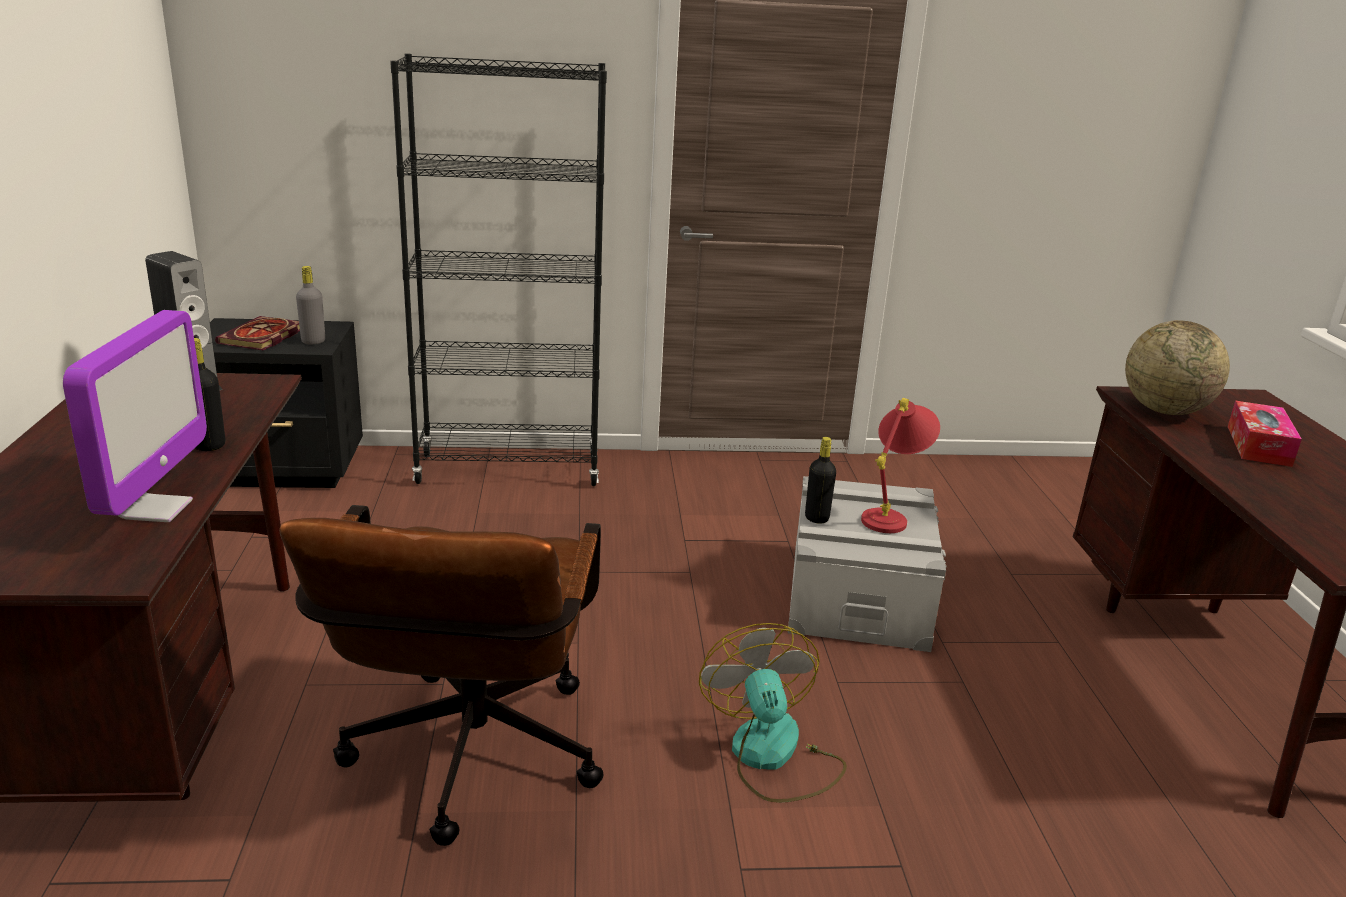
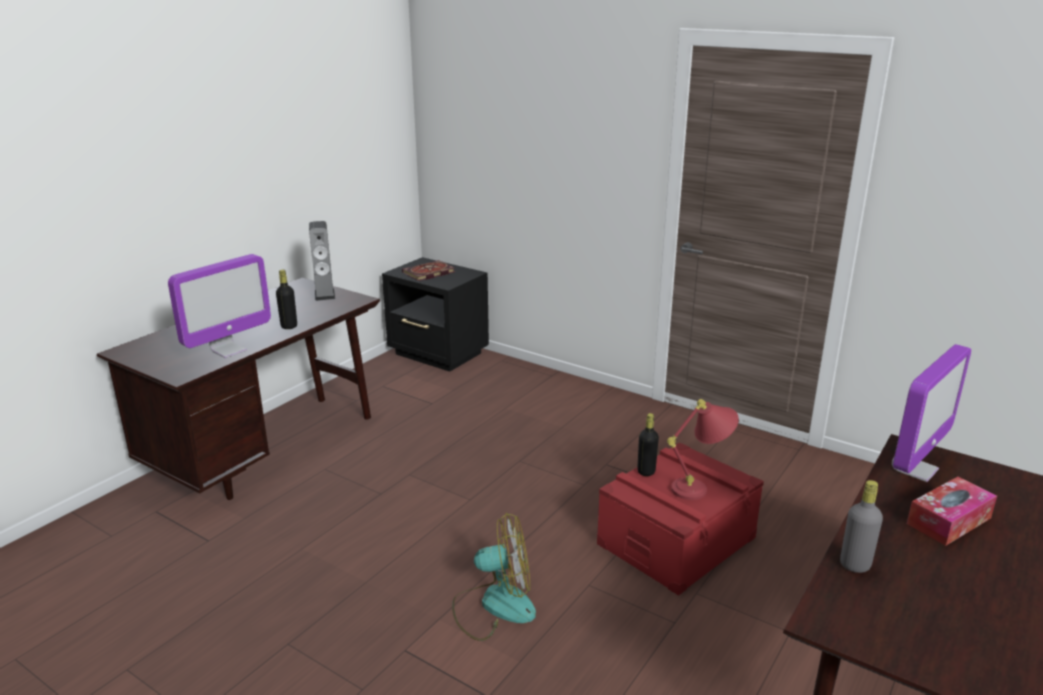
camera: 40 degrees right, 0 degrees up
brown office chair [279,505,604,846] -> none
grey bottle [296,266,325,344] -> grey bottle moved to [840,480,883,573]
black bookcase [390,54,607,486] -> none
fan [699,623,847,803] -> fan turned 60 degrees clockwise [452,513,536,641]
grey storage box [788,476,947,652] -> red storage box [597,442,764,596]
globe [1125,320,1230,415] -> monitor [892,344,971,482]

